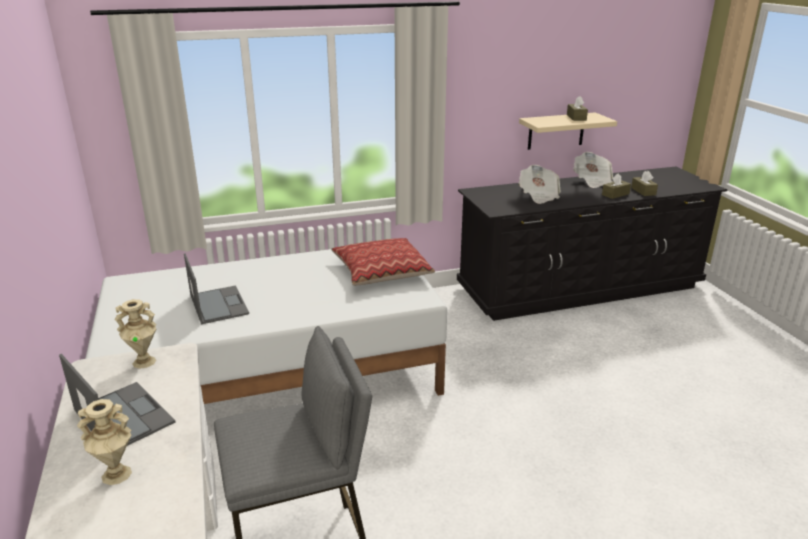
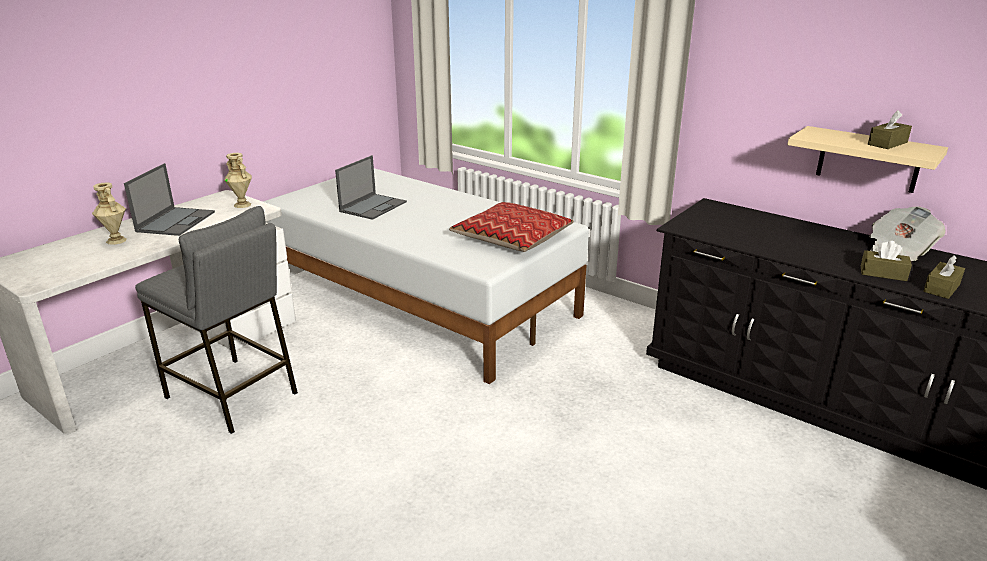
camera: 55 degrees right, 0 degrees up
newspaper [518,165,560,204] -> none

